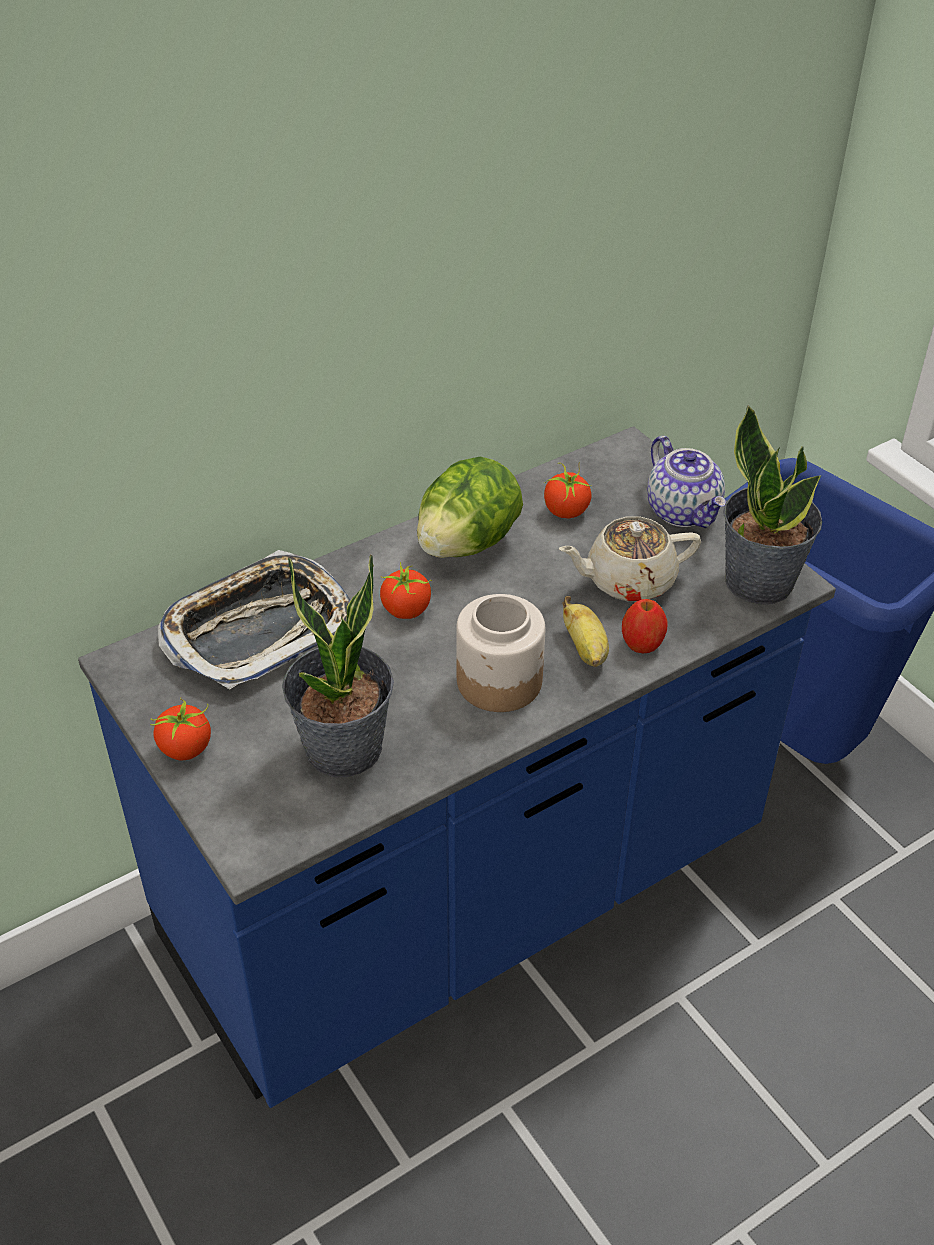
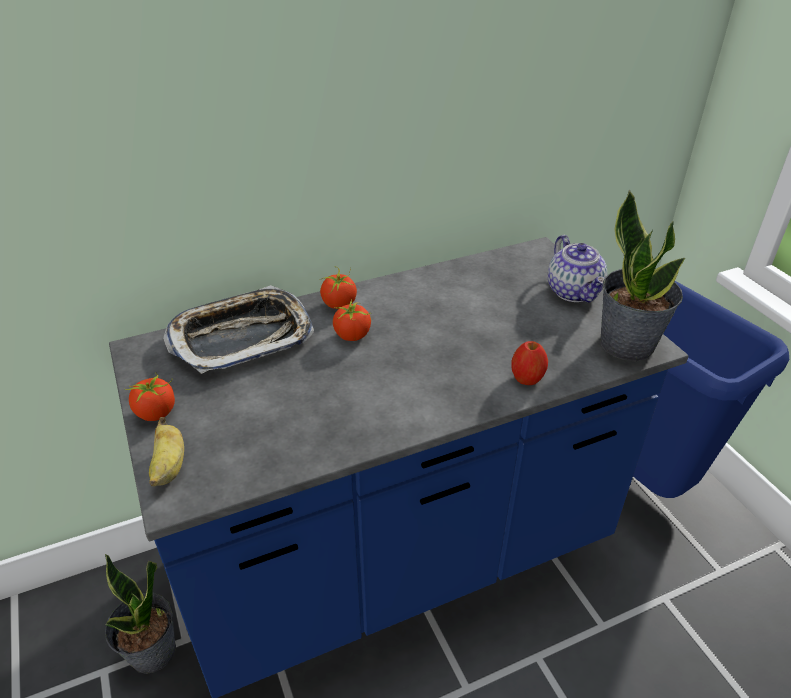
camera: 10 degrees right, 5 degrees down
potted plant [282,554,394,777] -> potted plant moved to [105,554,176,674]
lettuce [417,457,523,558] -> none
jar [456,594,545,712] -> none
tomato [544,462,592,518] -> tomato moved to [320,267,357,309]
beige teapot [559,516,701,602] -> none
banana [563,596,609,667] -> banana moved to [149,417,184,486]

